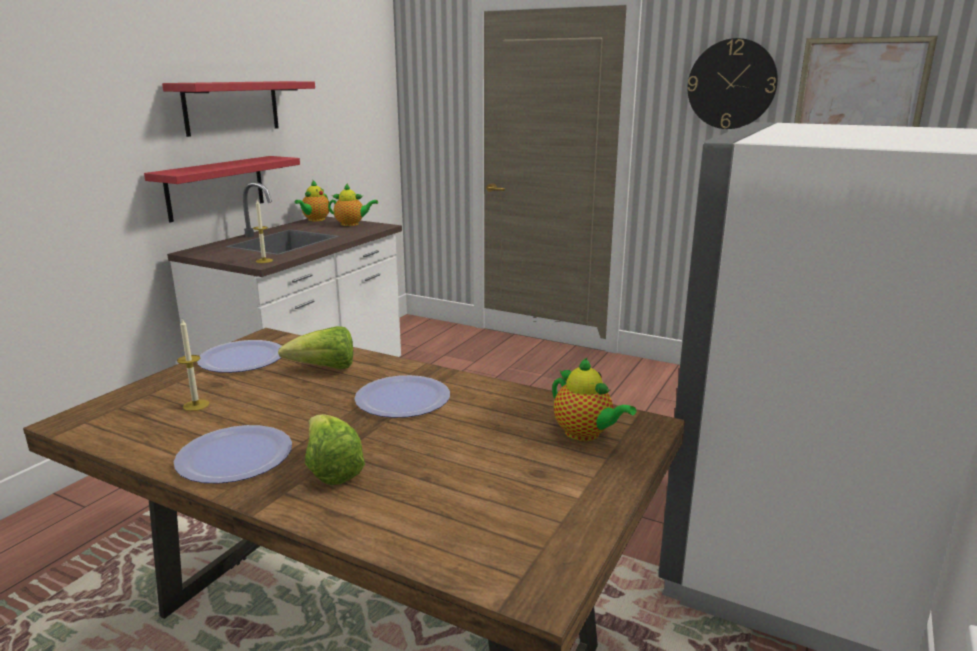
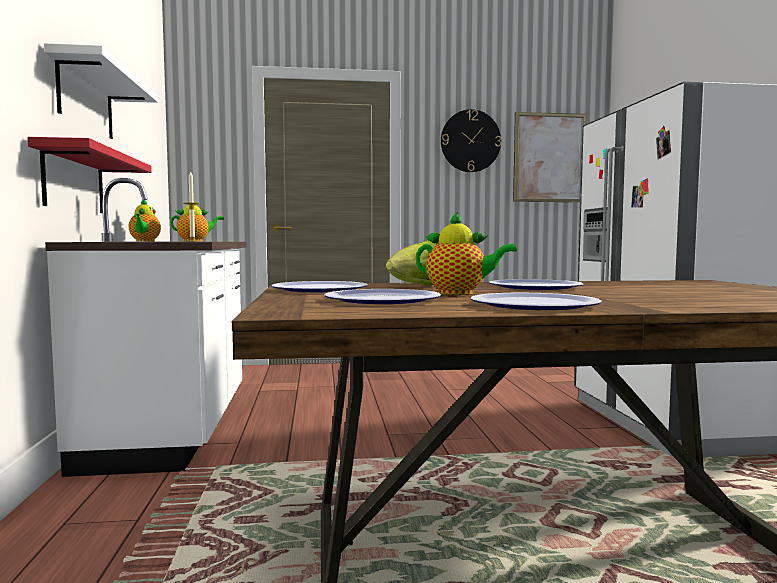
camera: 35 degrees left, 15 degrees down
red shelf [162,81,315,137] -> white shelf [44,43,158,139]
candle [177,319,209,411] -> plate [324,289,441,304]
lettuce [305,414,365,485] -> none
teapot [552,358,636,441] -> teapot moved to [416,211,517,295]

